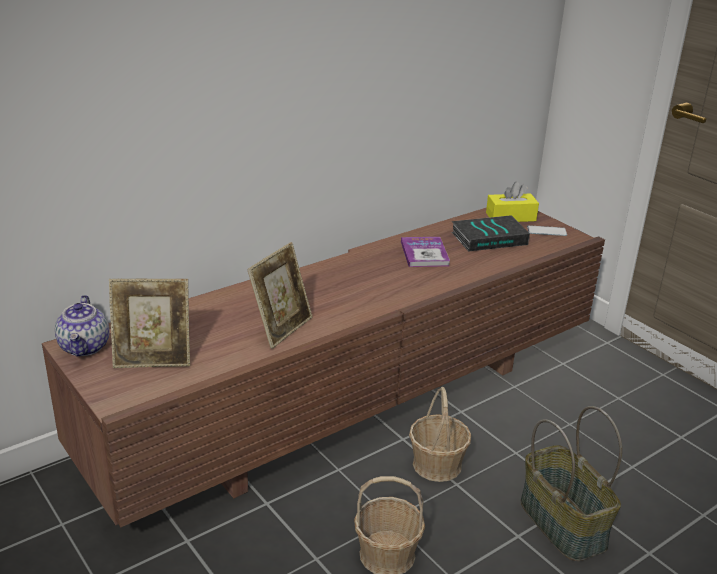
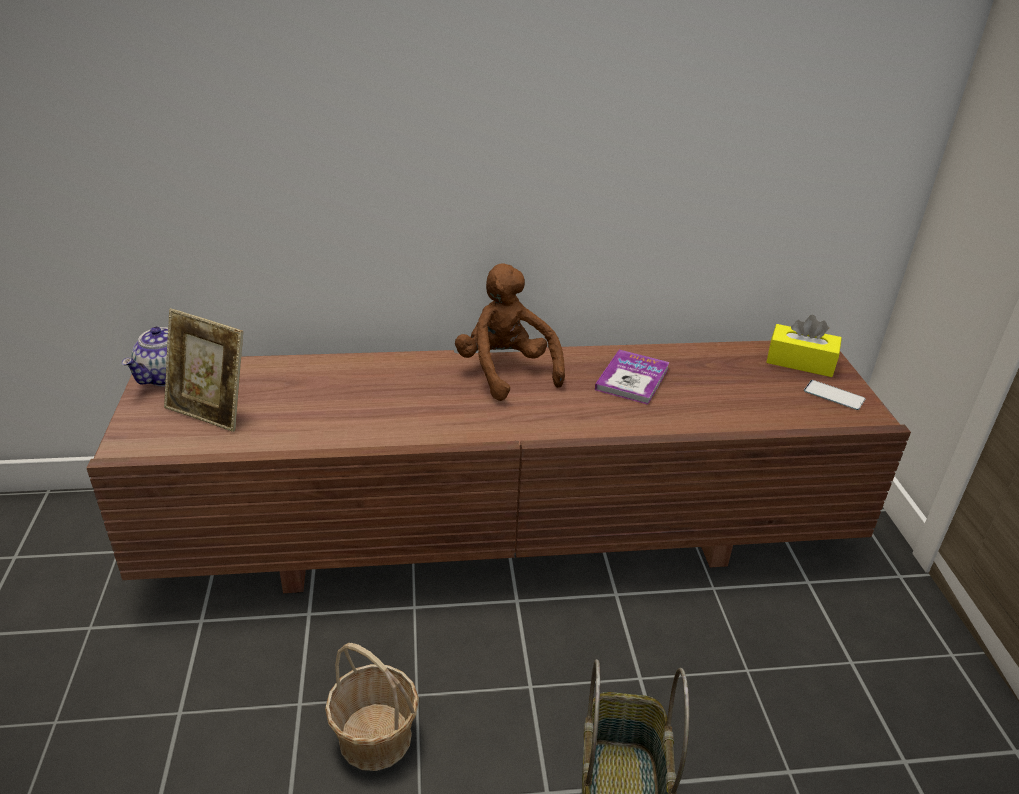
camera: 30 degrees right, 5 degrees up
picture frame [247,242,313,349] -> none
basket [409,387,471,482] -> none
book [452,215,530,252] -> none
none -> brown plush toy [455,263,565,401]

